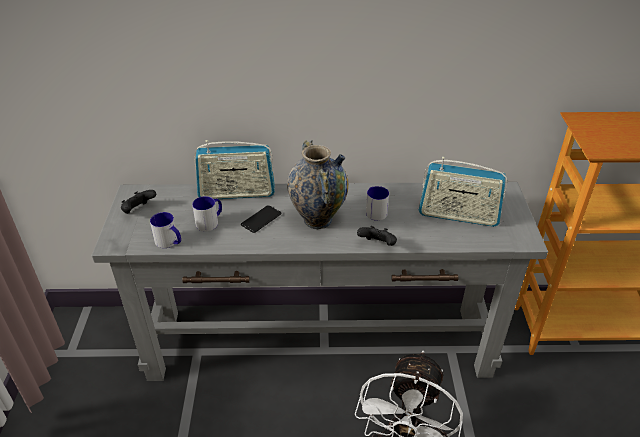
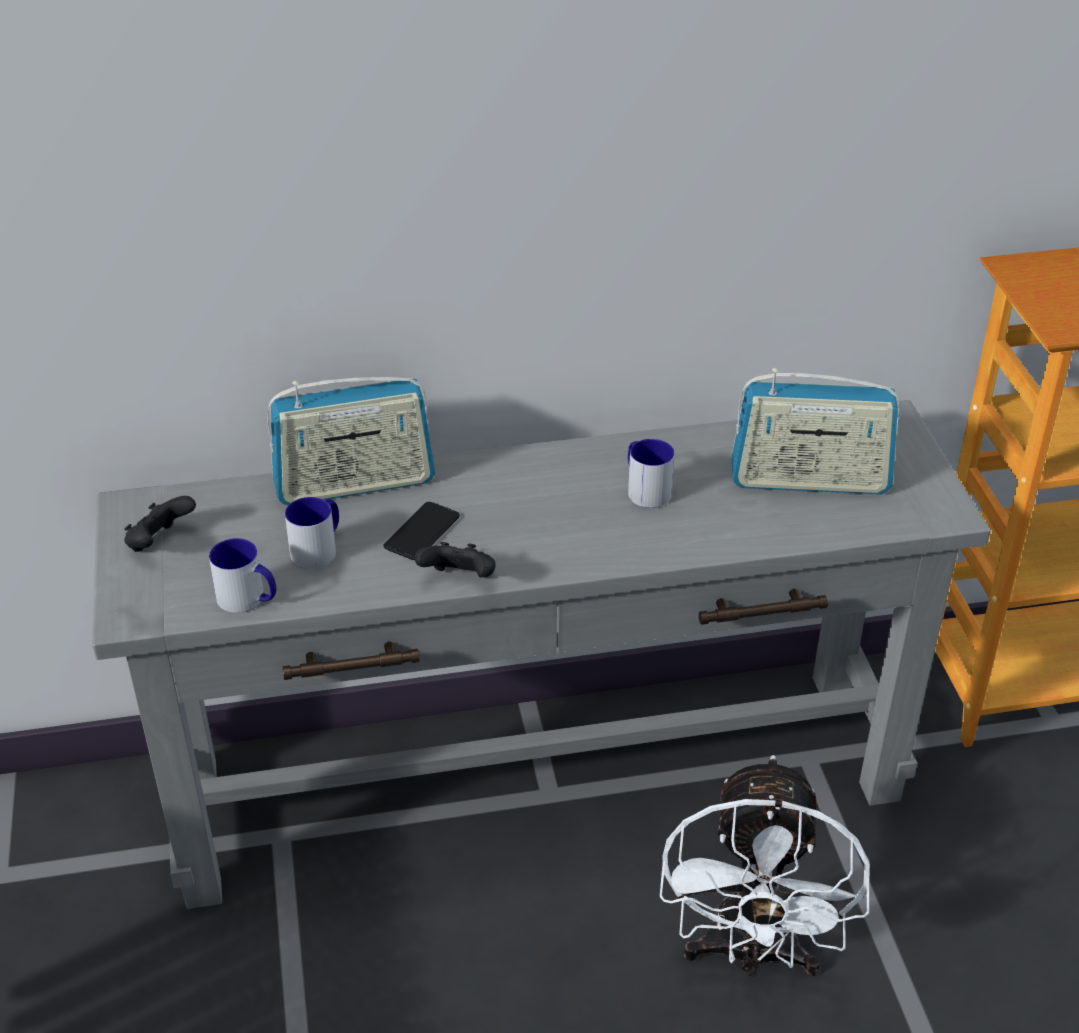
camera: 10 degrees left, 0 degrees up
vase [287,140,349,230] -> none
black game controller [357,226,397,246] -> black game controller moved to [415,542,496,578]

